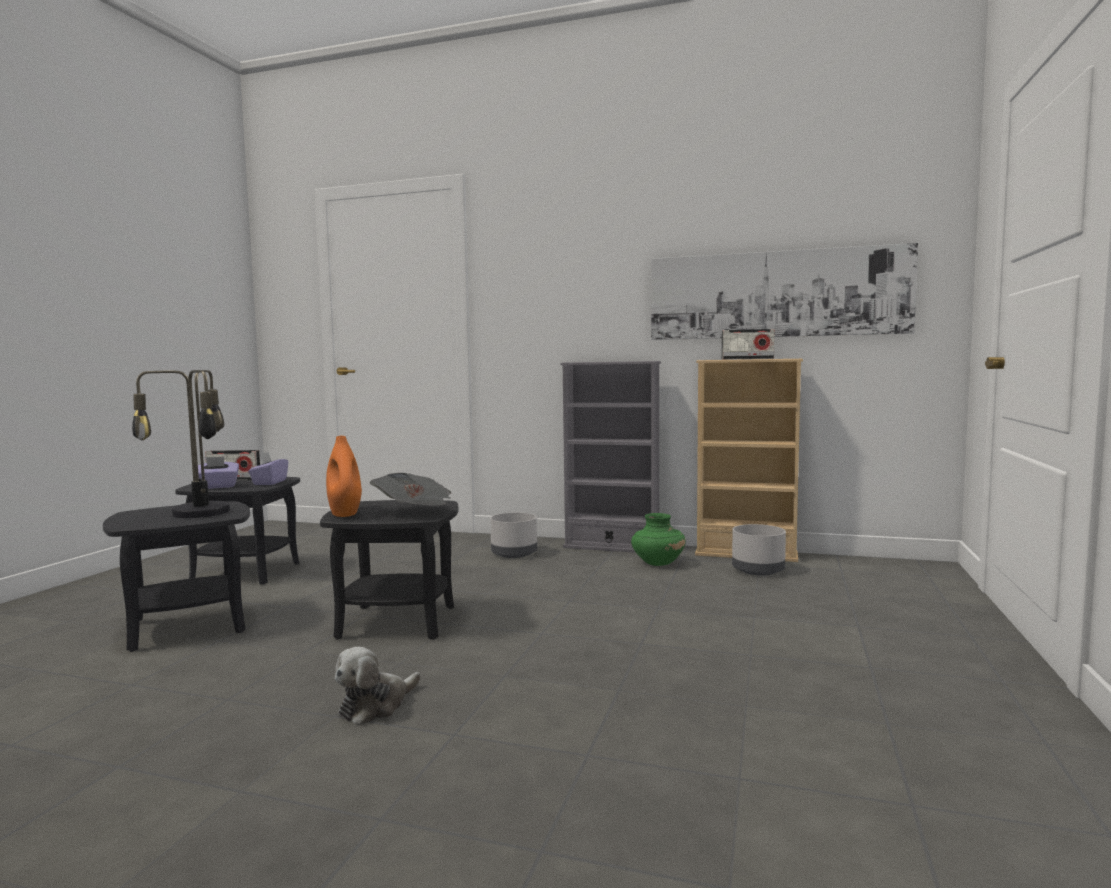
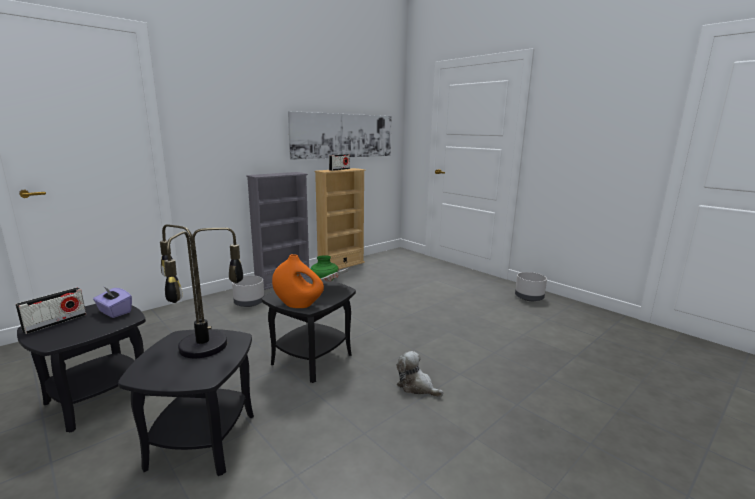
camera: 60 degrees left, 10 degrees up
purple tissue box [198,457,239,489] -> none
plush toy [335,647,421,725] -> plush toy turned 150 degrees clockwise [396,351,443,397]
grey planter [732,524,786,575] -> grey planter moved to [515,272,547,301]

